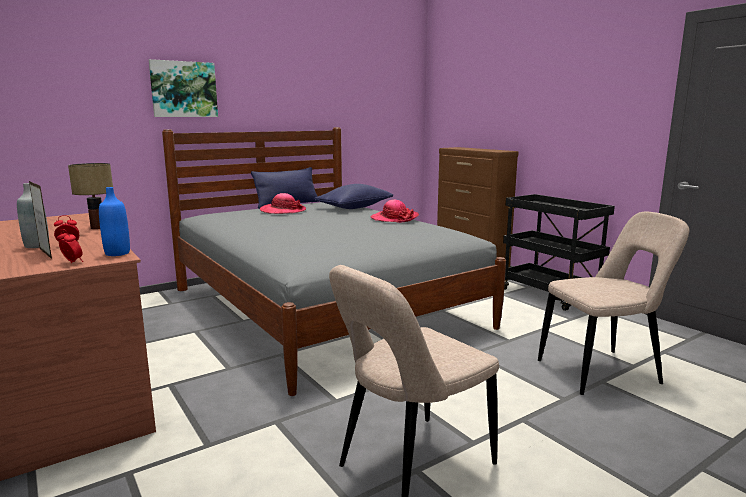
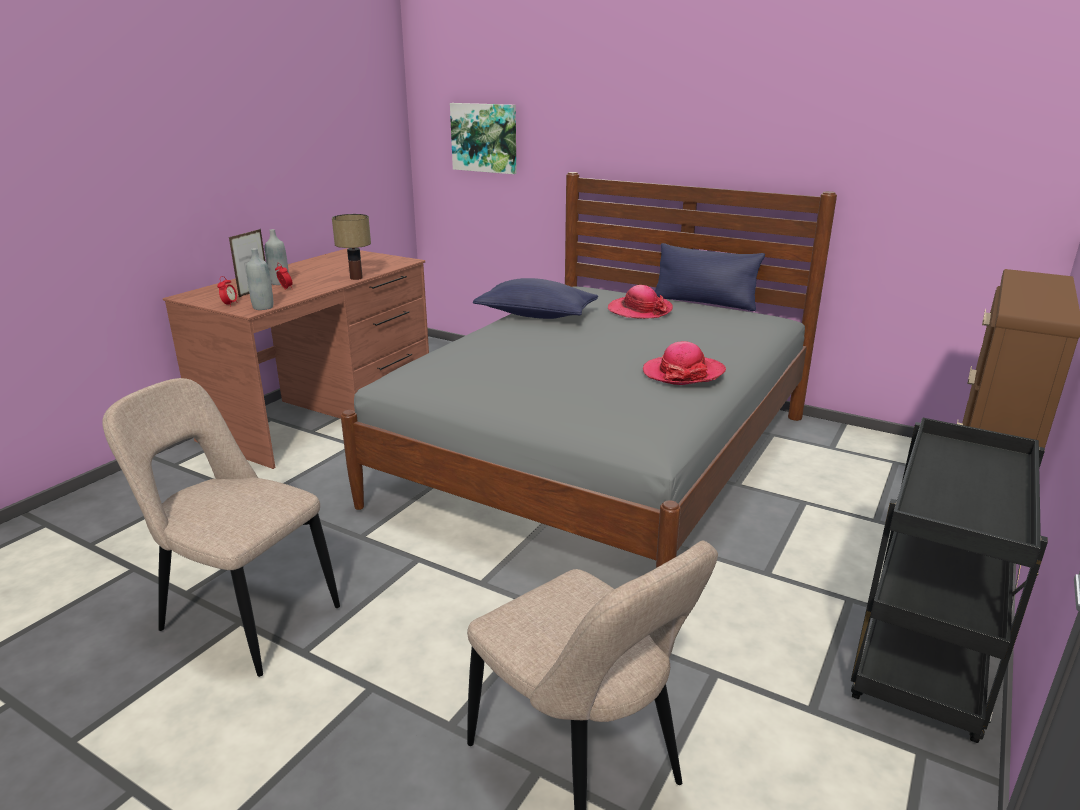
camera: 65 degrees right, 10 degrees up
blue bottle [99,187,130,256] -> grey bottle [246,248,273,310]
picture [149,59,218,117] -> picture moved to [450,103,516,174]
blue pillow [314,184,393,209] -> blue pillow moved to [473,278,598,319]

